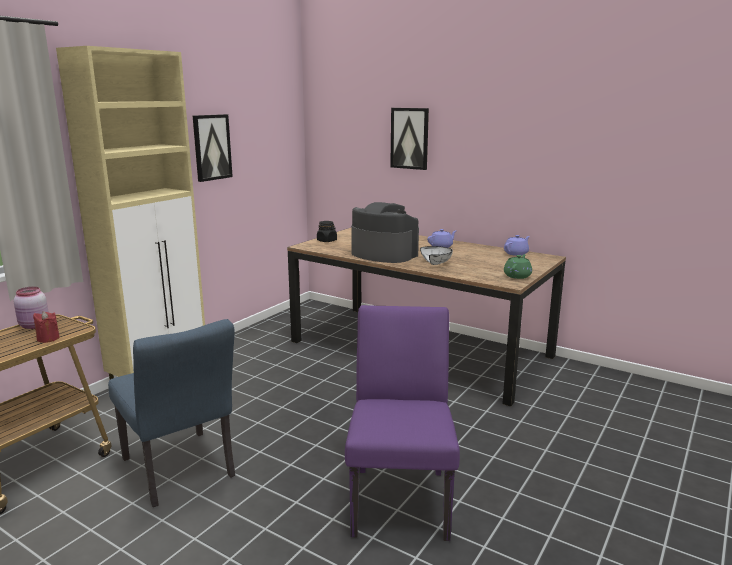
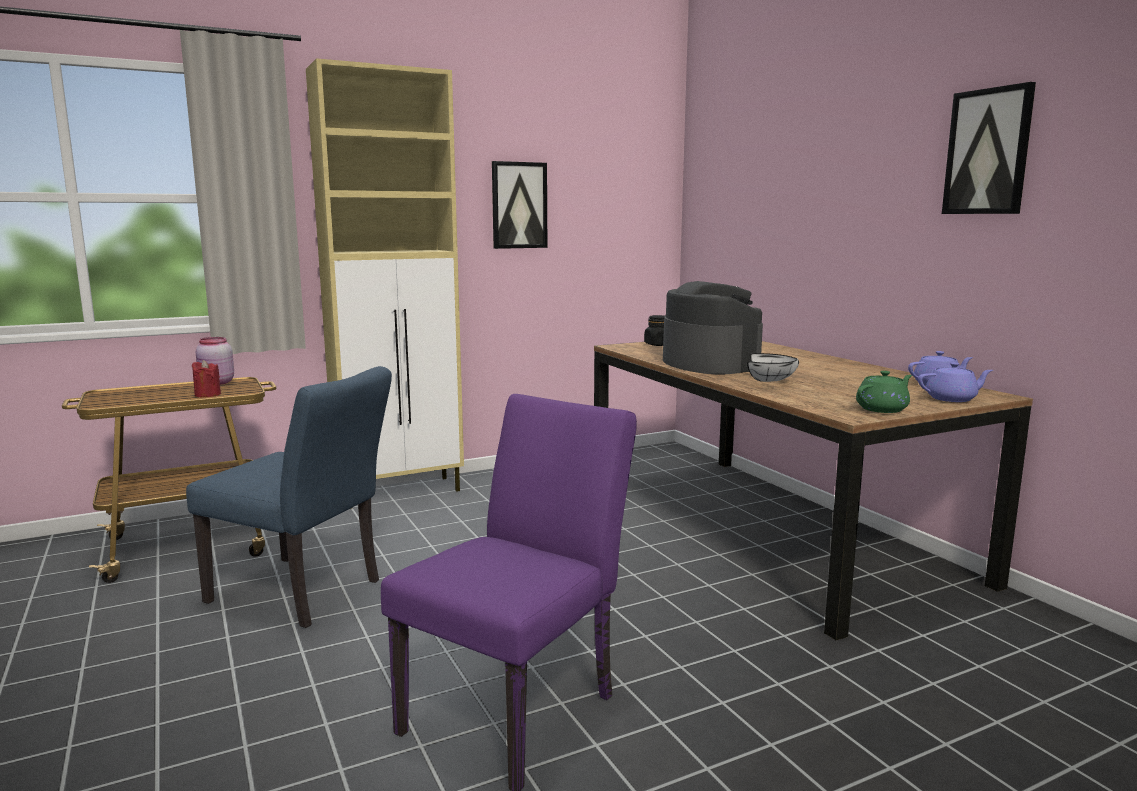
camera: 30 degrees right, 5 degrees down
blue chair [108,319,235,507] -> blue chair turned 60 degrees counterclockwise [186,366,392,628]
picture [390,108,429,170] -> picture moved to [942,82,1036,214]
purple teapot [427,229,457,248] -> purple teapot moved to [918,362,993,402]

